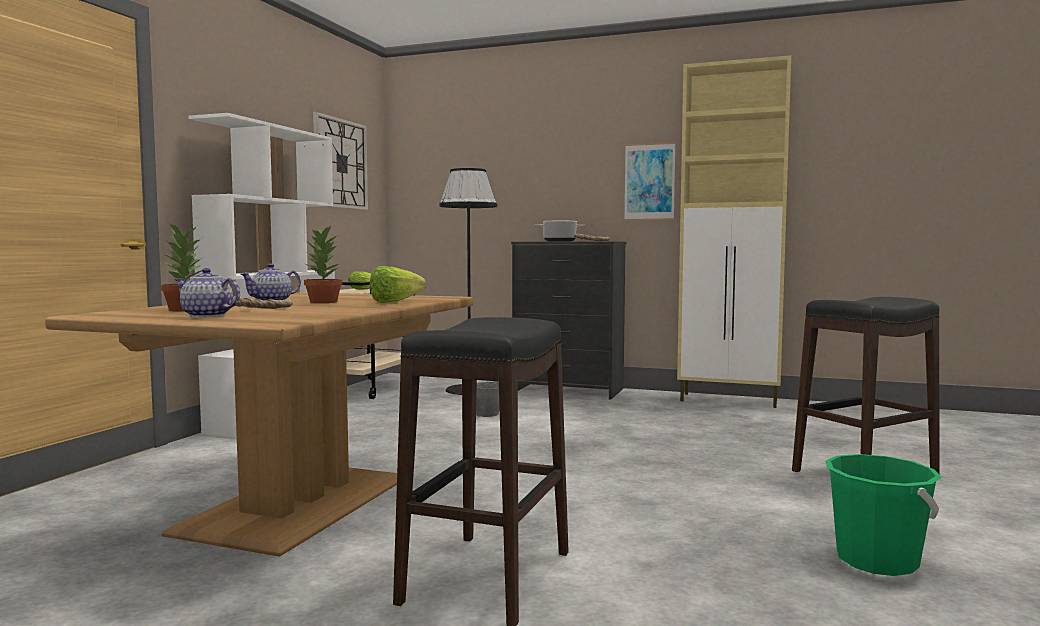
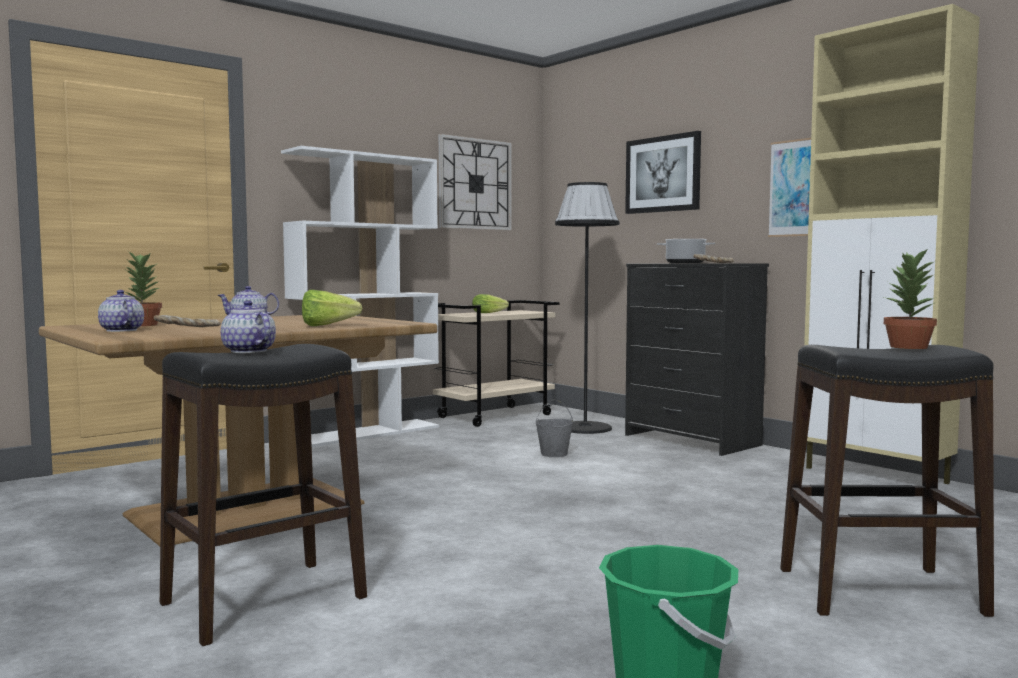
camera: 30 degrees right, 0 degrees up
potted plant [303,225,342,303] -> potted plant moved to [884,248,937,349]
none -> teapot [221,300,276,353]
none -> picture [625,131,701,214]

